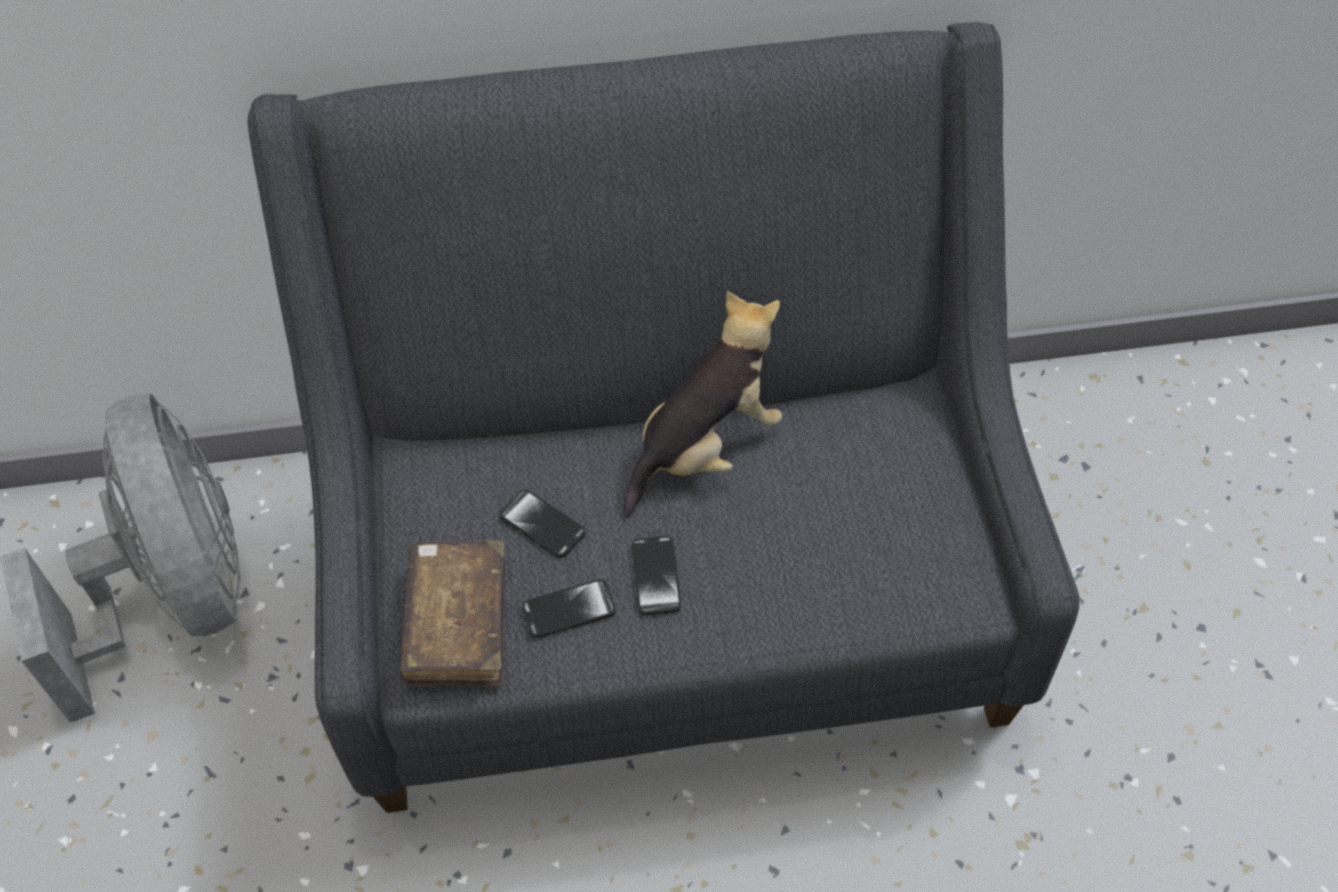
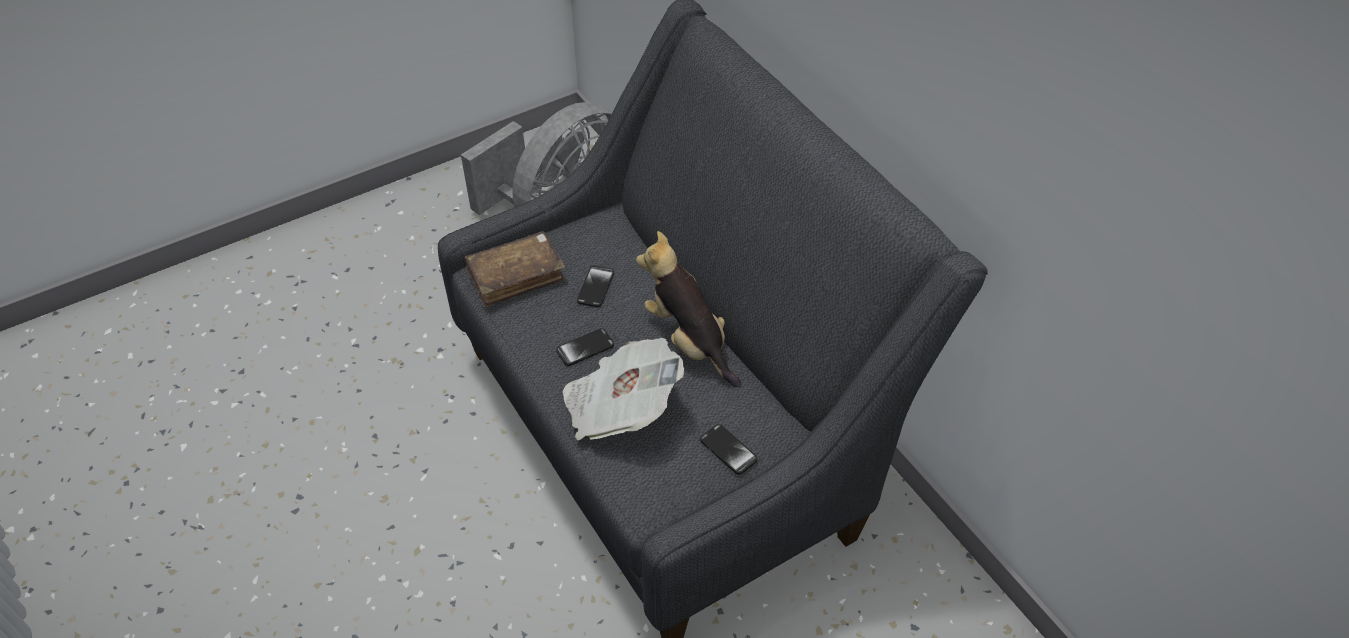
camera: 65 degrees right, 5 degrees down
phone [522,579,616,638] -> phone moved to [700,424,757,475]
plush toy [623,291,782,518] -> plush toy turned 150 degrees counterclockwise [636,231,741,387]
none -> newspaper [562,338,684,440]

